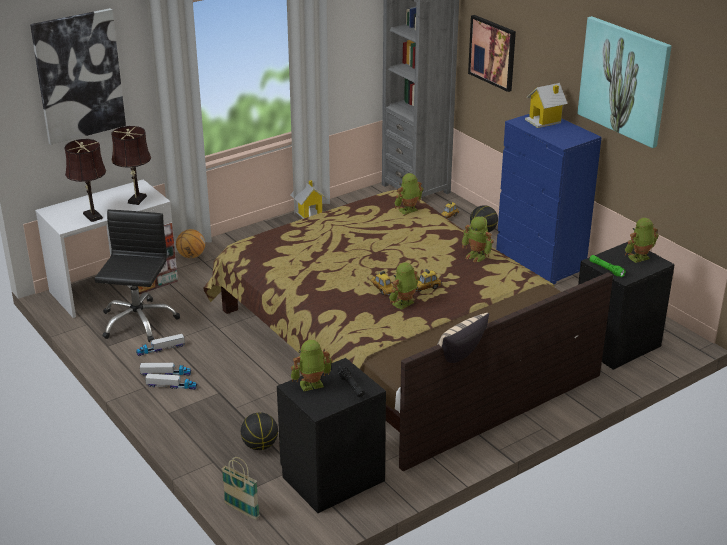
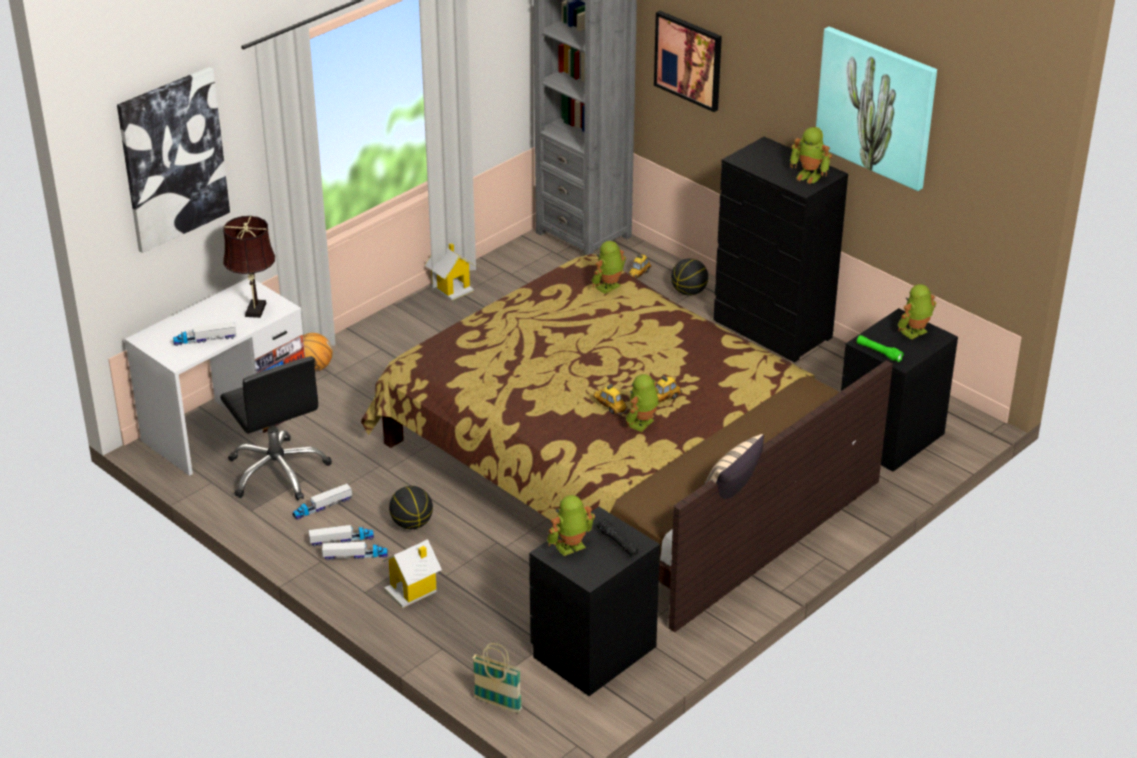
camera: 10 degrees left, 5 degrees up
brown table lamp [64,139,106,222] -> toy truck [173,322,236,346]
black office chair [94,210,180,342] -> black office chair turned 150 degrees clockwise [220,356,332,501]
basketball [241,412,278,450] -> basketball moved to [389,486,433,529]
toy robot [461,217,494,262] -> toy robot moved to [790,127,832,184]
blue dresser [496,114,602,284] -> black dresser [714,136,848,363]
toy house [525,83,568,128] -> toy house moved to [382,539,442,608]

